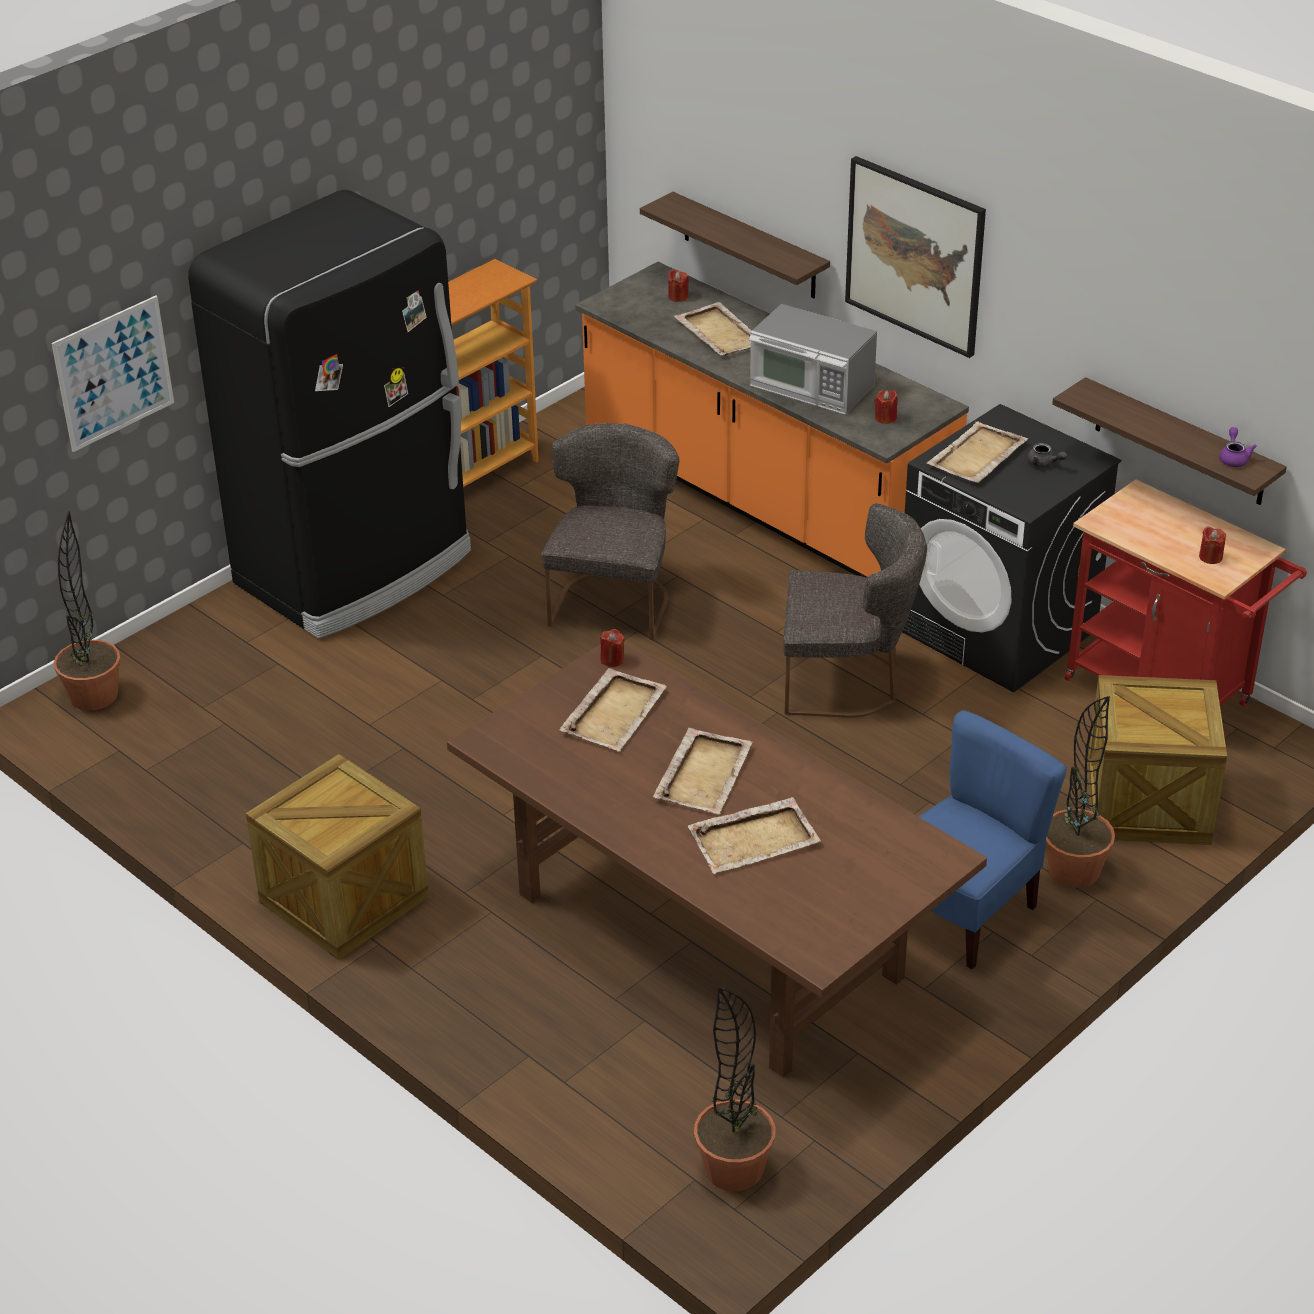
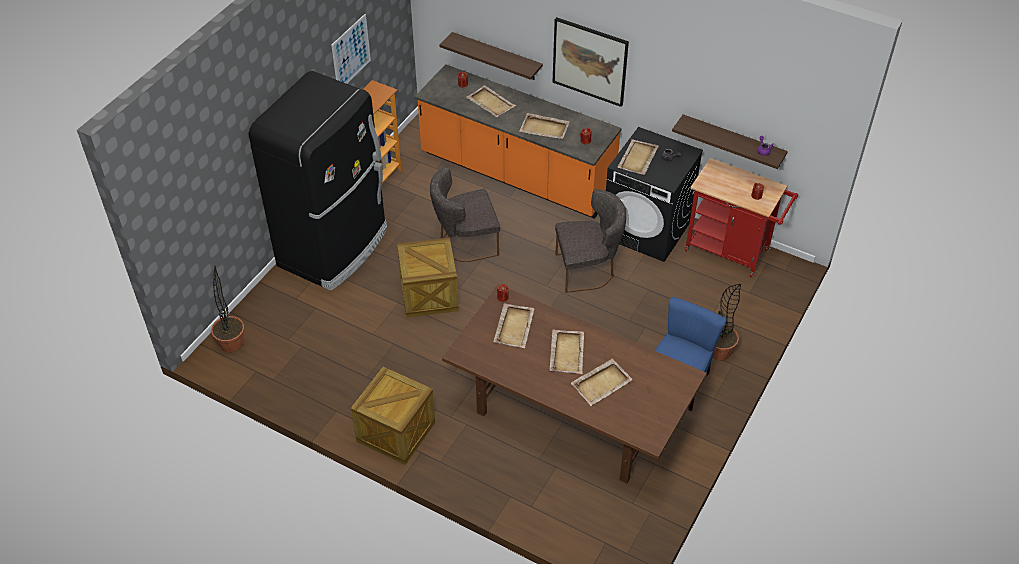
camera: 15 degrees left, 10 degrees up
picture [51,296,174,452] -> picture moved to [331,14,371,84]
grey chair [541,423,679,640] -> grey chair turned 105 degrees counterclockwise [430,166,500,262]
potted plant [694,987,775,1192] -> none
microwave [749,304,877,415] -> beige tray [519,113,570,139]
crate [1087,675,1227,845] -> crate moved to [397,237,458,318]

